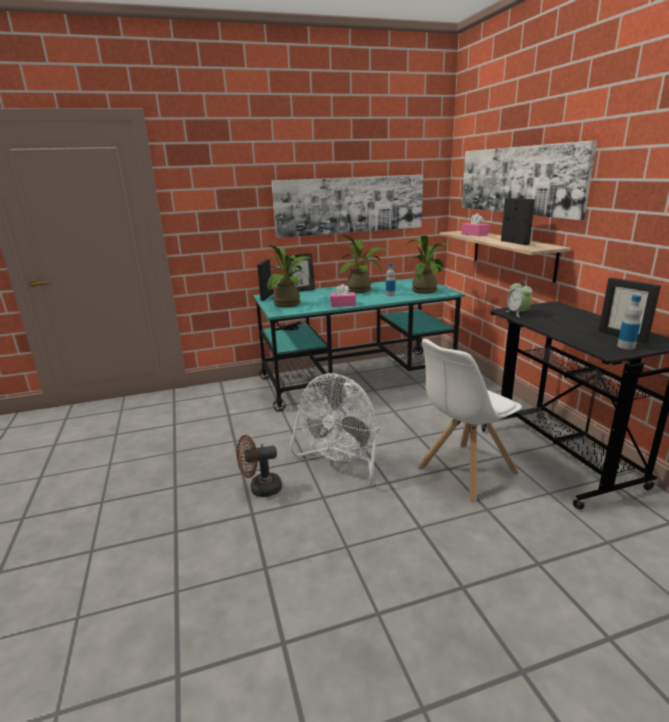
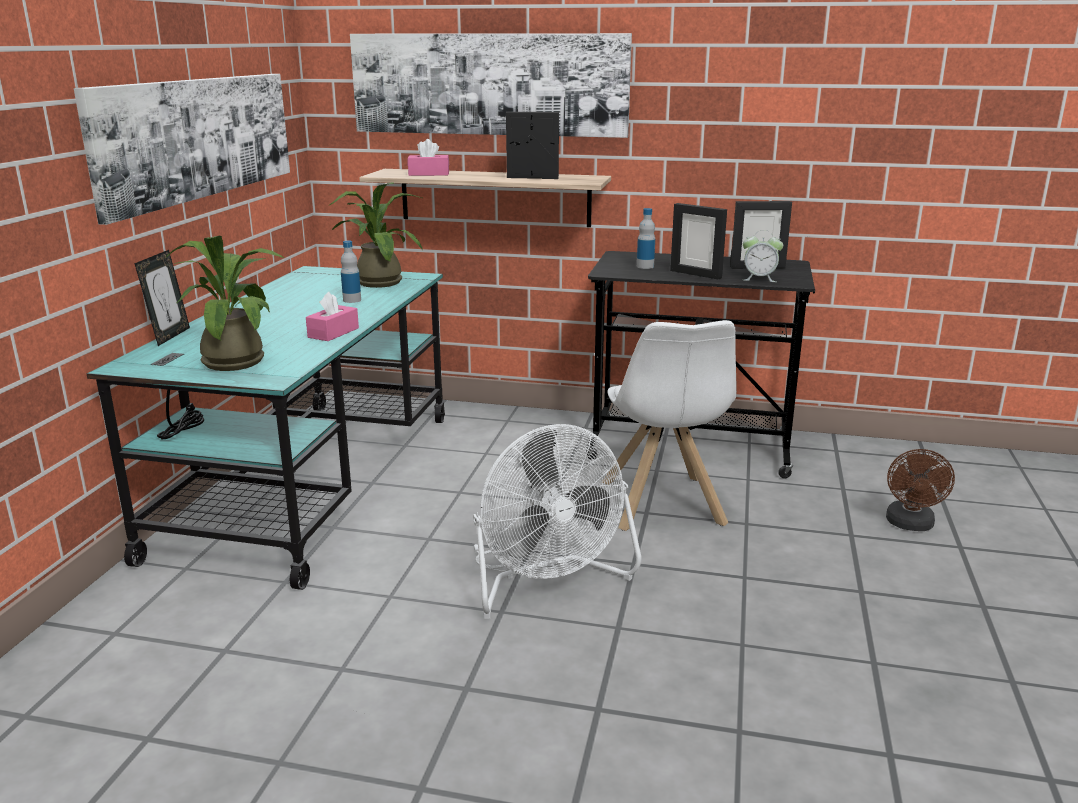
camera: 60 degrees left, 0 degrees up
brown fan [236,435,282,497] -> brown fan moved to [886,449,955,531]
picture frame [257,259,274,301] -> picture frame moved to [670,203,727,280]
potted plant [337,235,389,293] -> none
alarm clock [506,280,533,317] -> alarm clock moved to [743,230,783,282]
bottle [617,295,642,350] -> bottle moved to [637,208,655,269]

